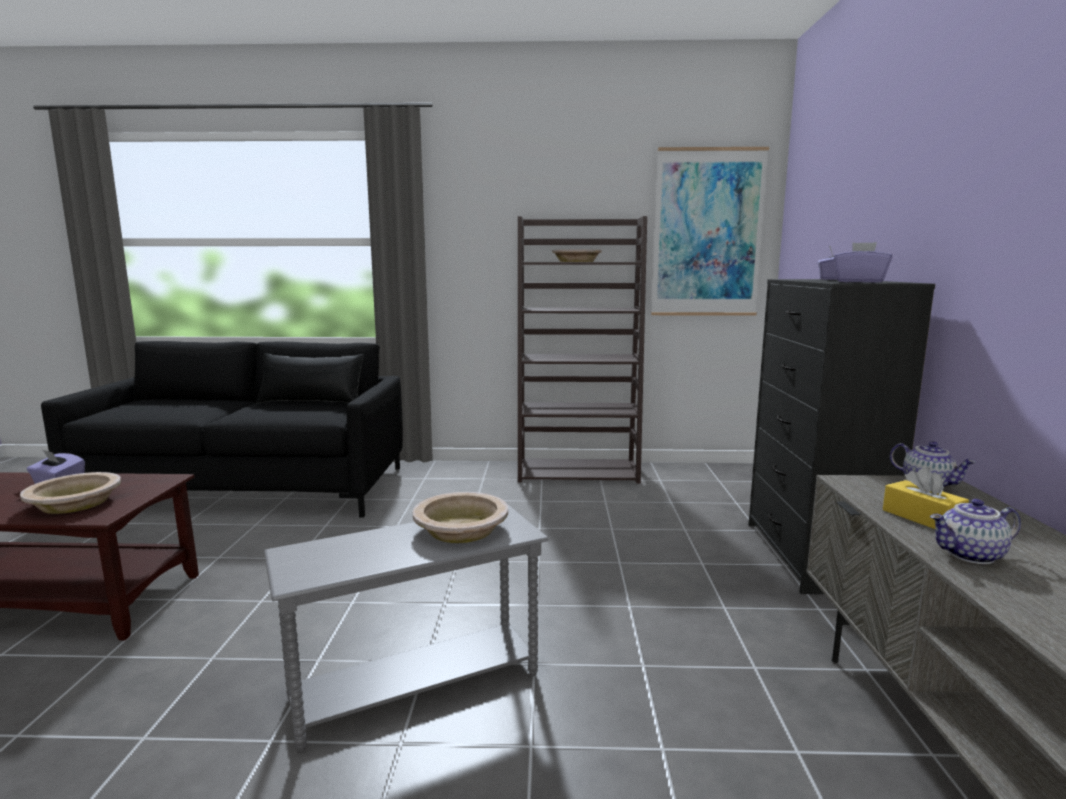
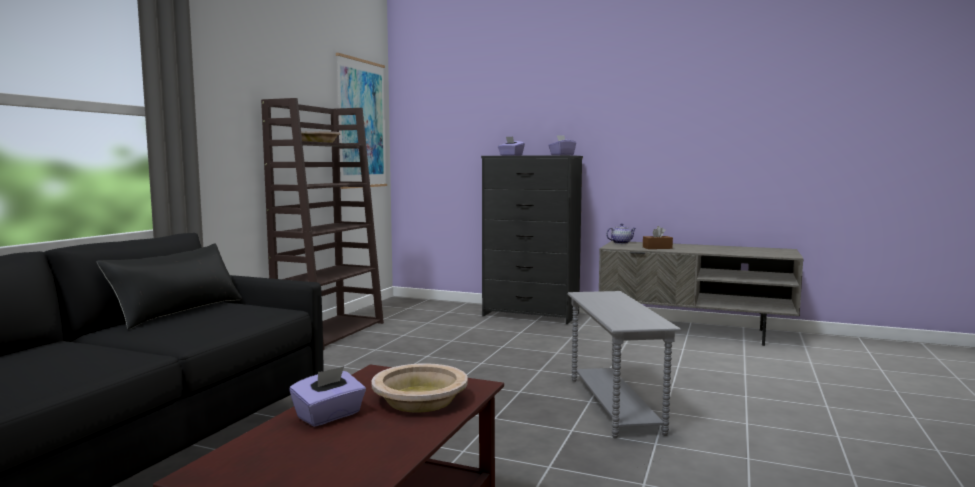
camera: 70 degrees left, 5 degrees down
beige bowl [413,492,508,543] -> none
yellow tissue box [883,467,969,529] -> brown tissue box [643,226,673,249]
teapot [930,499,1021,564] -> none

